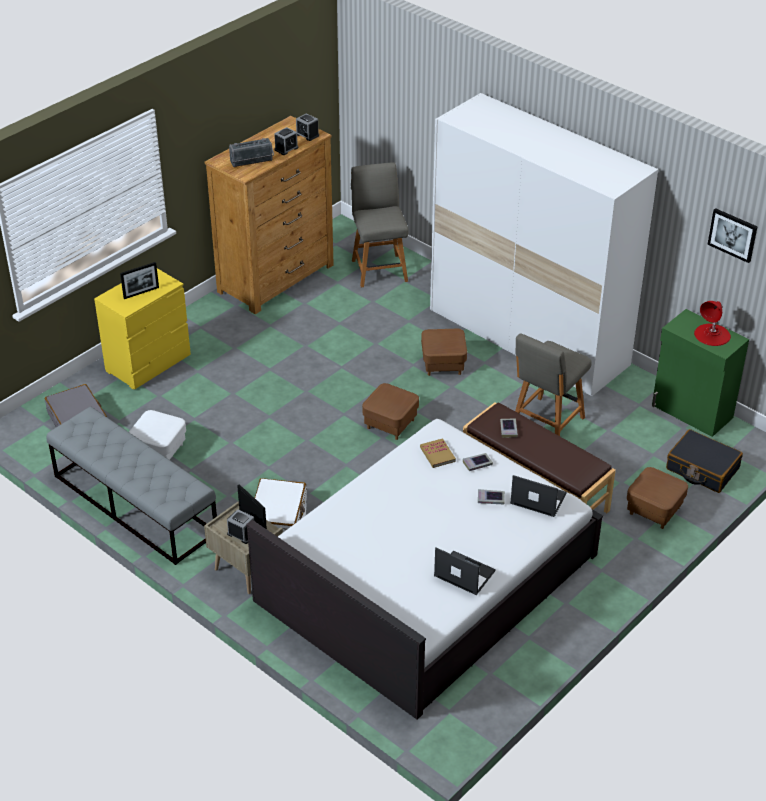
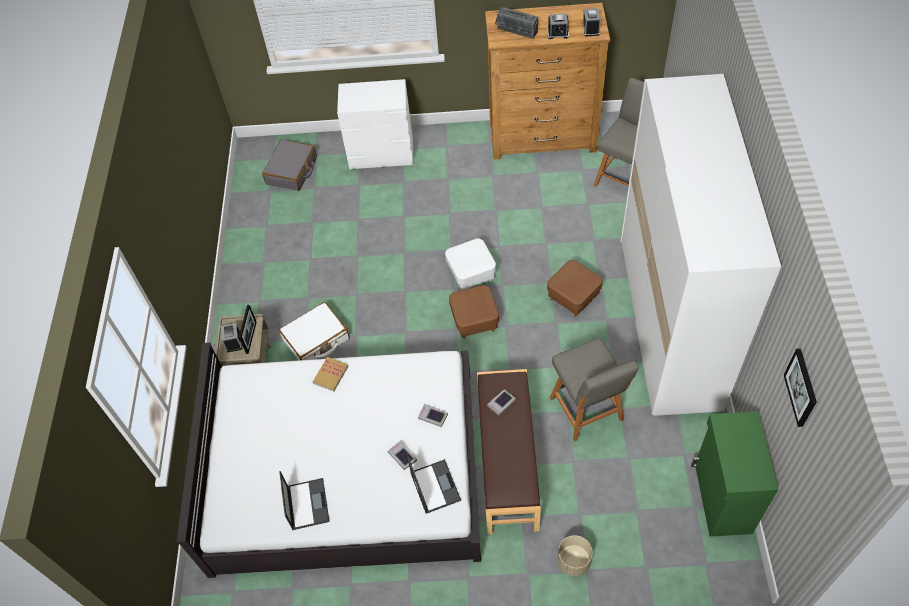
camera: 50 degrees right, 15 degrees up
grey bench [47,407,217,565] -> none
yellow dresser [94,268,191,390] -> white dresser [337,79,413,169]
picture frame [120,262,159,299] -> none
white ottoman [129,410,186,460] -> white ottoman moved to [445,238,496,290]
book [420,438,456,468] -> book moved to [313,357,349,391]
grey chair [515,333,592,436] -> grey chair turned 105 degrees counterclockwise [550,338,639,441]
brown ottoman [627,467,688,529] -> beige planter [557,535,593,577]
black suitcase [666,429,743,493] -> none
red table lamp [694,301,731,346] -> none

